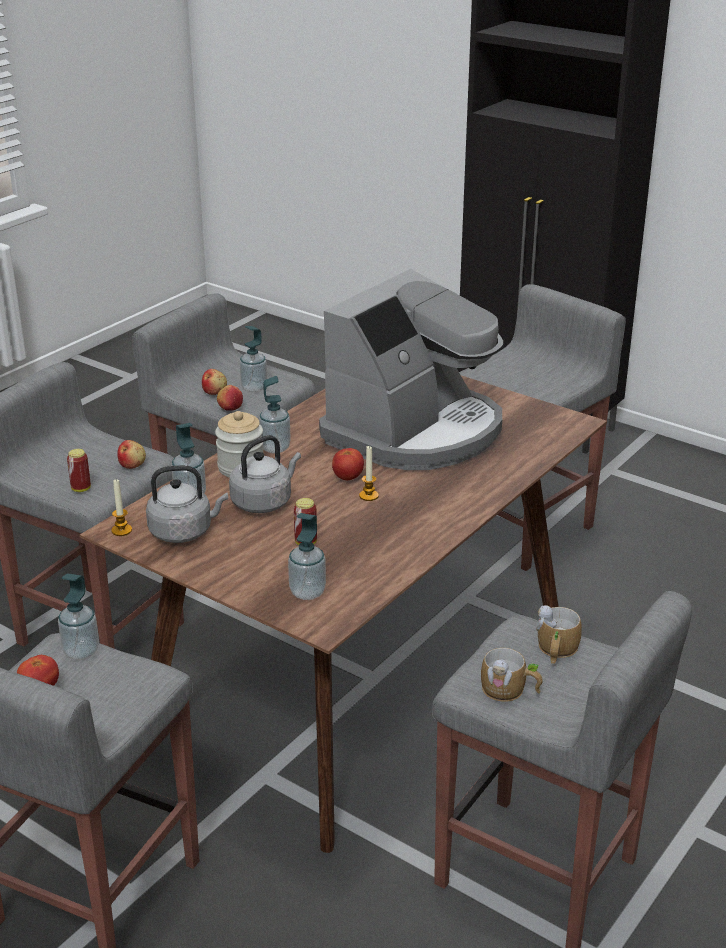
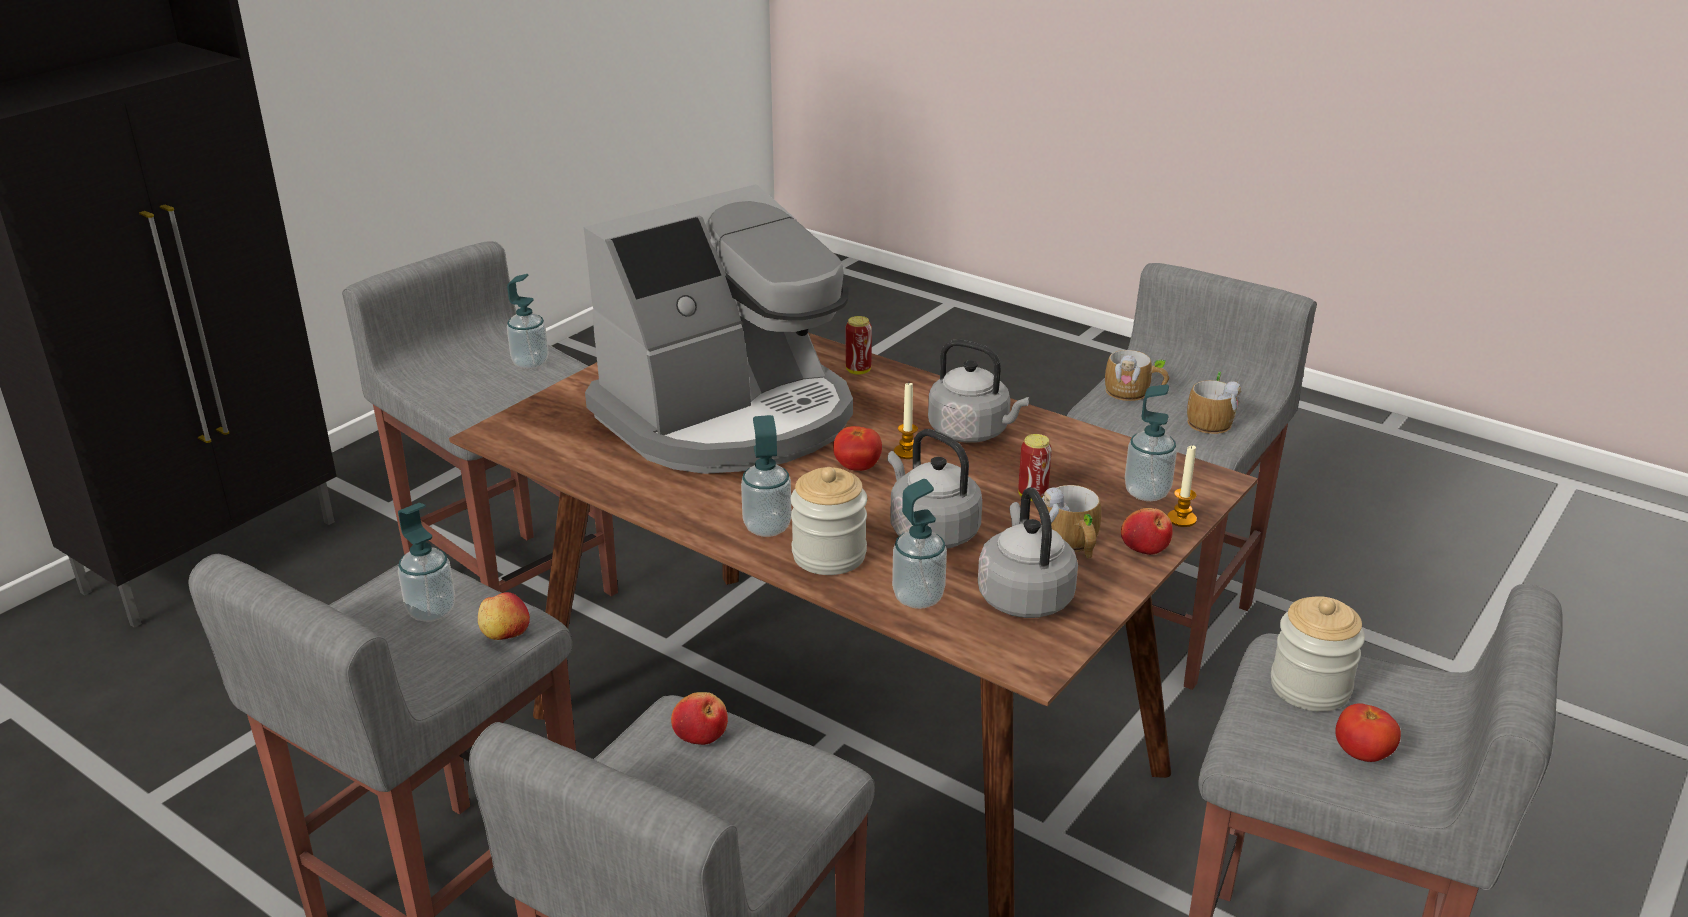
camera: 90 degrees left, 0 degrees up
soap dispenser [58,574,99,660] -> soap dispenser moved to [507,274,549,369]
can [67,449,91,492] -> can moved to [846,316,872,375]
candle [111,480,132,536] -> candle moved to [1167,445,1197,527]
apple [202,369,227,395] -> apple moved to [1121,508,1173,555]
coffee machine [319,269,504,470] -> coffee machine turned 105 degrees clockwise [584,184,853,474]
none -> grey kettle [928,339,1029,443]
none -> mug [1042,485,1101,558]
none -> jar [1271,596,1365,712]

